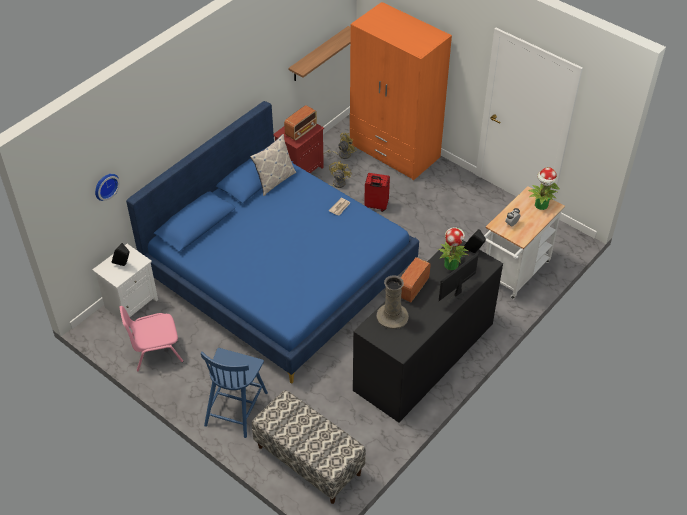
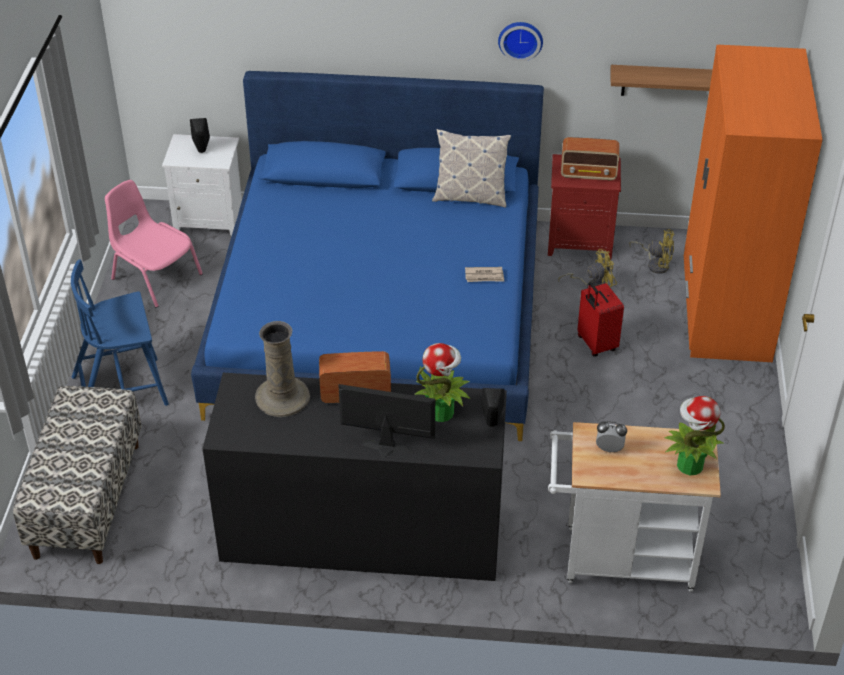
camera: 55 degrees right, 5 degrees down
wall clock [95,174,120,201] -> wall clock moved to [498,22,543,61]

